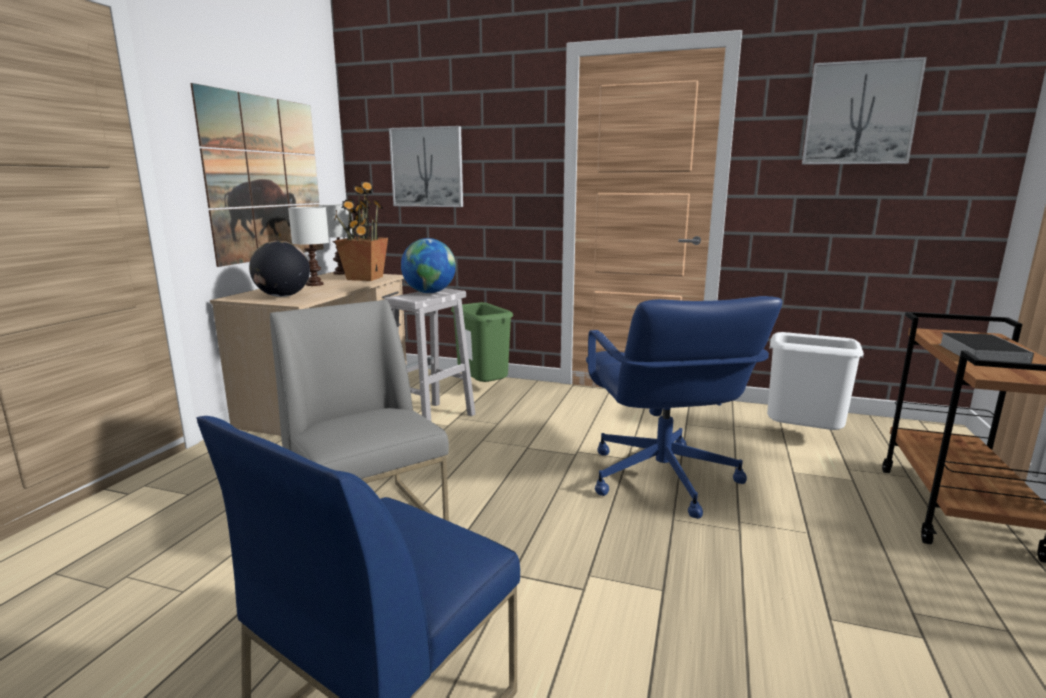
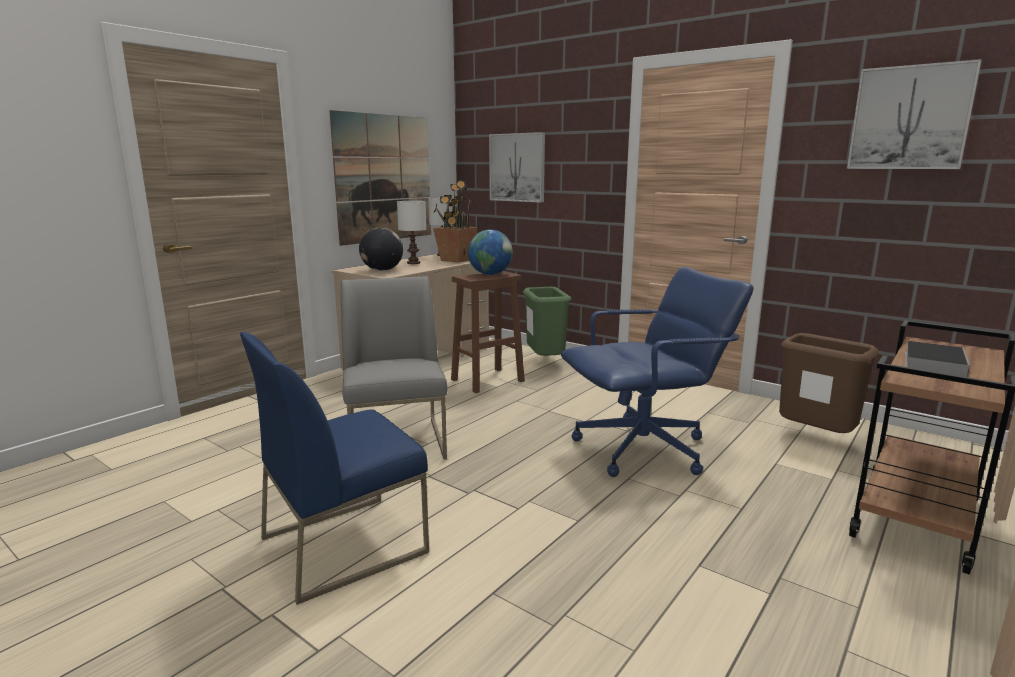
camera: 20 degrees right, 0 degrees up
white stool [384,288,475,421] -> brown stool [451,271,525,393]
blue office chair [586,296,782,519] -> blue office chair turned 120 degrees counterclockwise [561,267,754,477]
white trash can [767,332,864,430] -> brown trash can [779,333,879,433]

